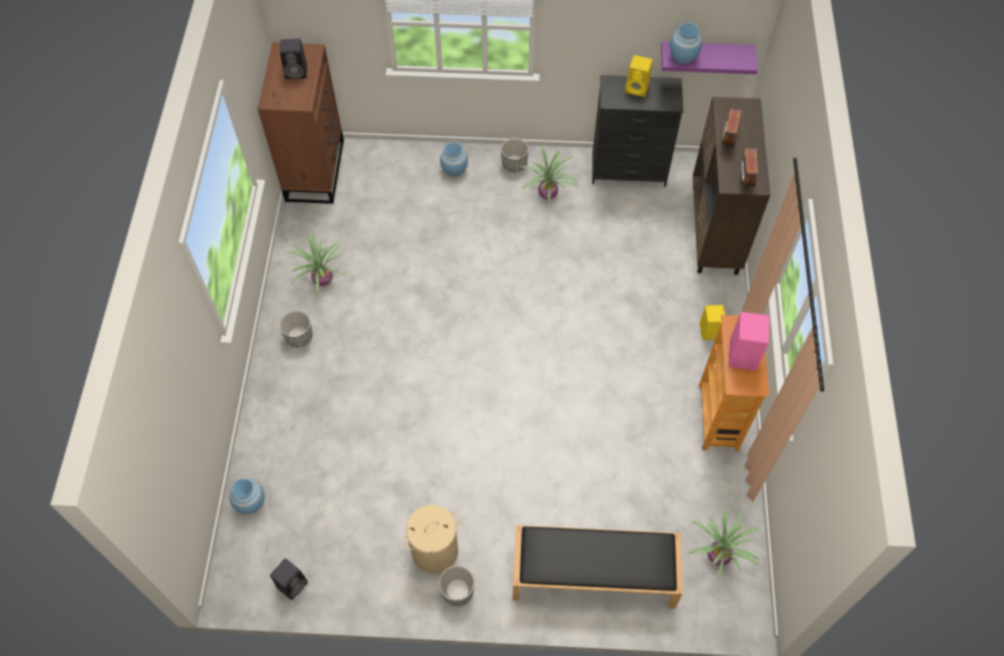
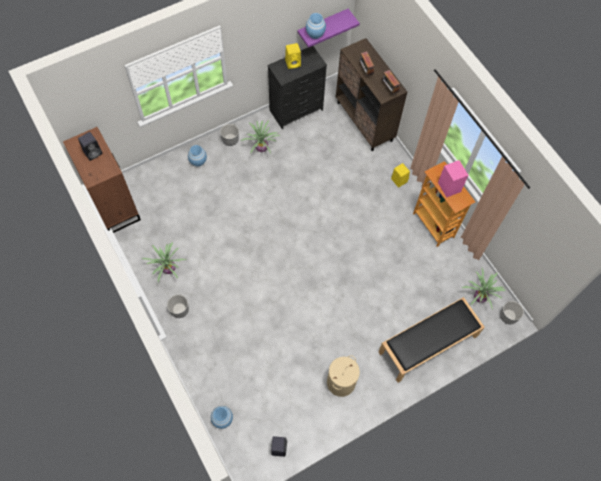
camera: 35 degrees left, 5 degrees up
planter [439,565,475,606] -> planter moved to [500,301,524,324]

